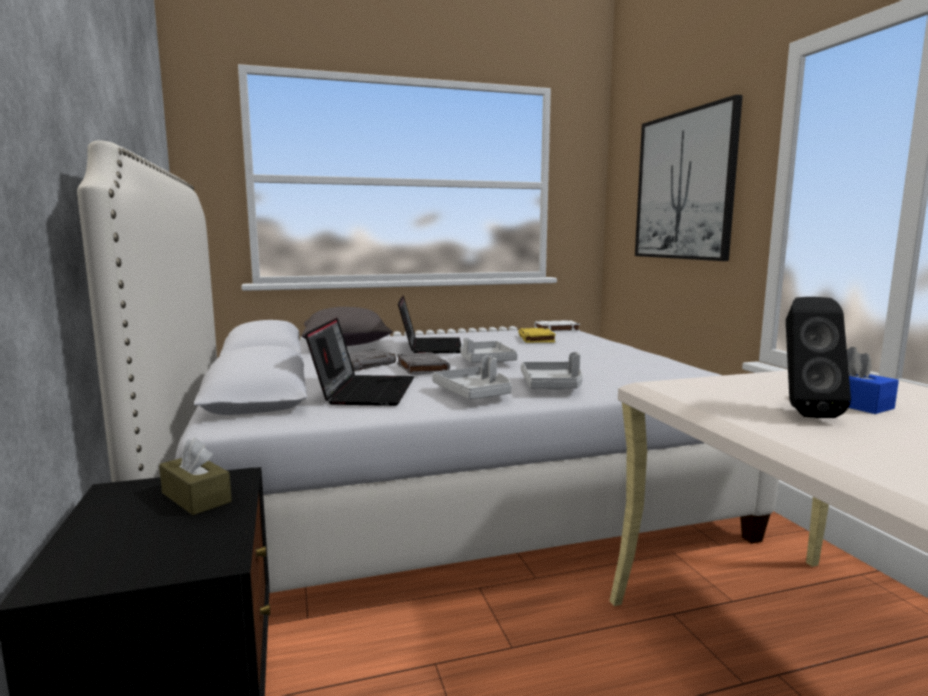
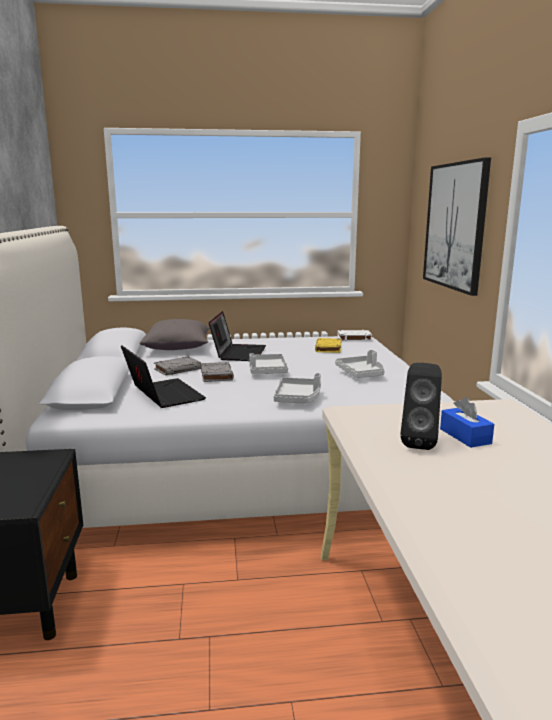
camera: 10 degrees right, 5 degrees up
brown tissue box [159,437,232,515] -> none
laptop [305,318,414,406] -> laptop turned 45 degrees counterclockwise [121,345,206,408]
grey tray [432,356,512,400] -> grey tray moved to [335,350,385,378]

